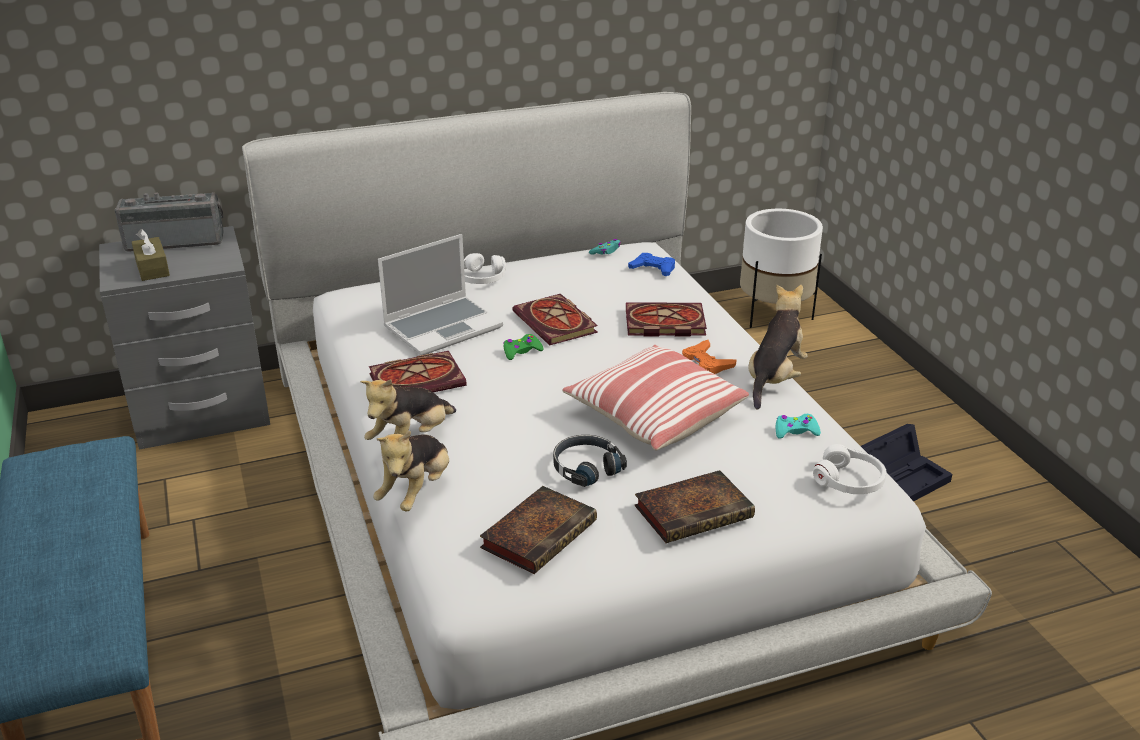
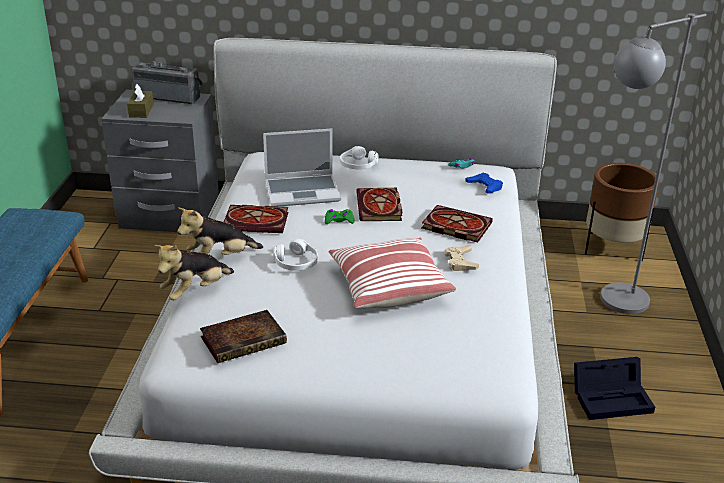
camera: 25 degrees right, 0 degrees up
black headphones [553,435,627,487] -> none
book [634,470,755,543] -> none
orange game controller [682,340,736,374] -> beige game controller [444,245,479,271]
white planter [740,209,823,328] -> brown planter [585,163,659,261]
plush toy [748,284,808,410] -> none
turquoise game controller [776,414,821,439] -> none
white headphones [813,444,887,494] -> white headphones moved to [273,239,318,271]
none -> grey floor lamp [600,14,707,314]

